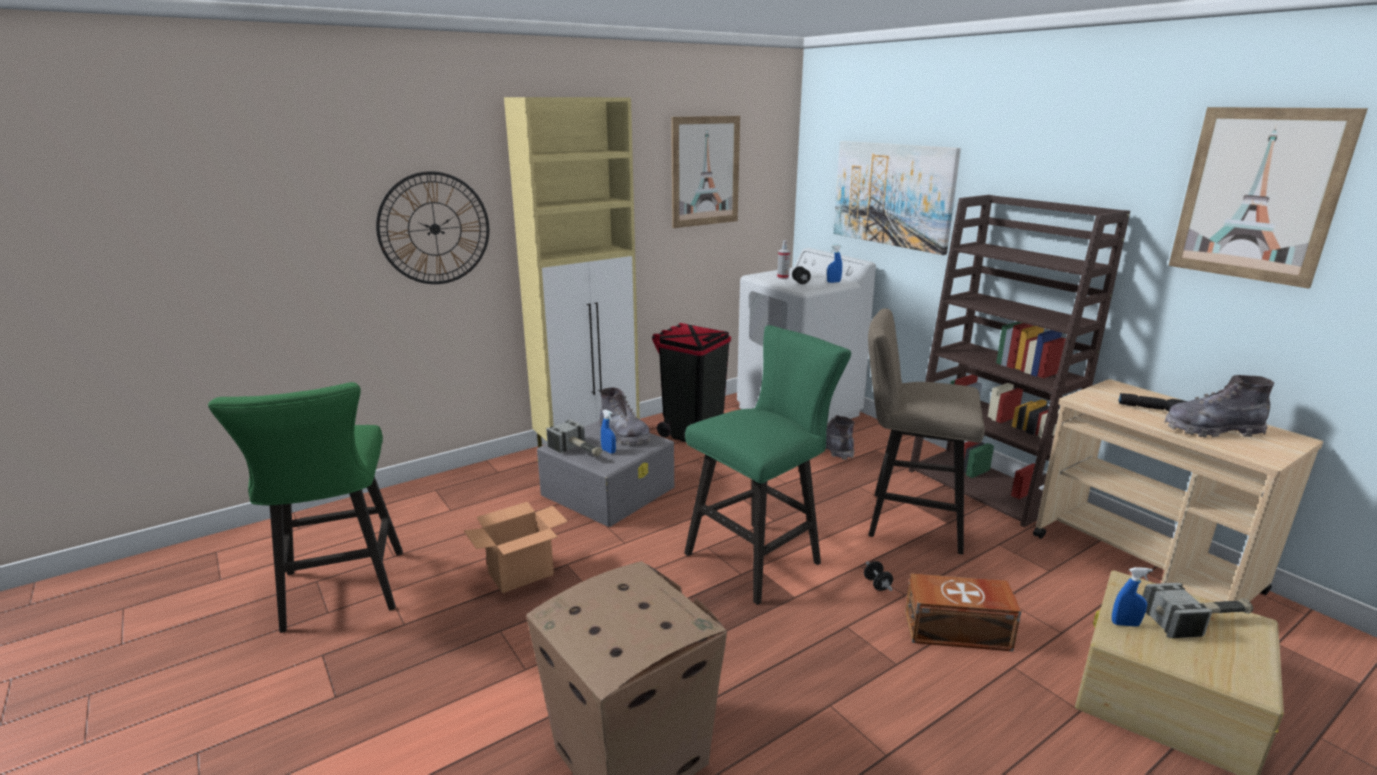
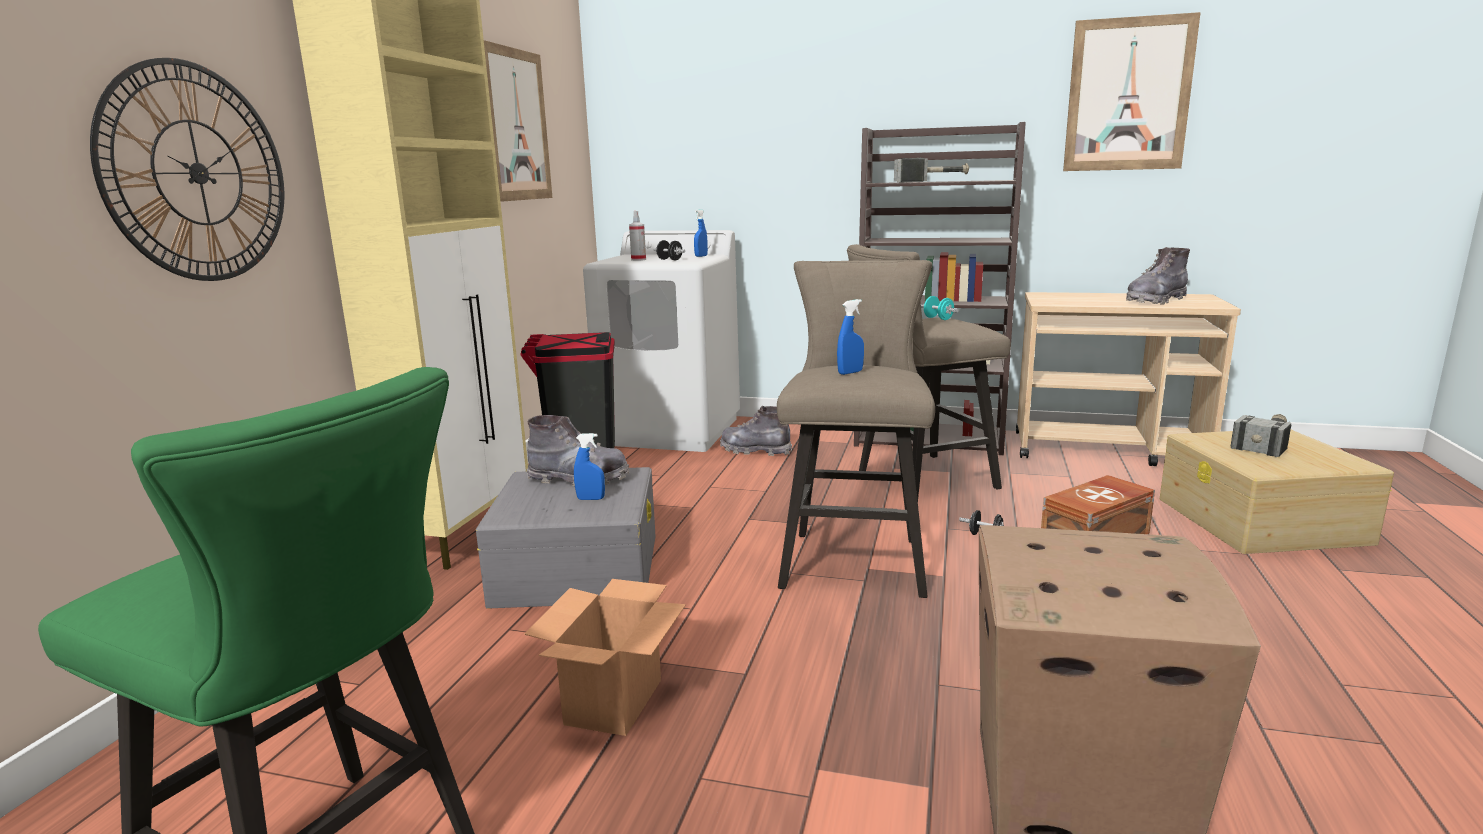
camera: 40 degrees left, 5 degrees down
hammer [546,420,602,457] -> hammer moved to [894,158,969,183]
green stool [684,325,851,605] -> beige stool [777,260,935,598]
picture [833,141,961,255] -> none
blue spray bottle [1112,567,1153,627] -> blue spray bottle moved to [837,299,864,375]
black flashlight [1118,393,1187,412] -> none
none -> turquoise dumbbell [921,296,959,320]

